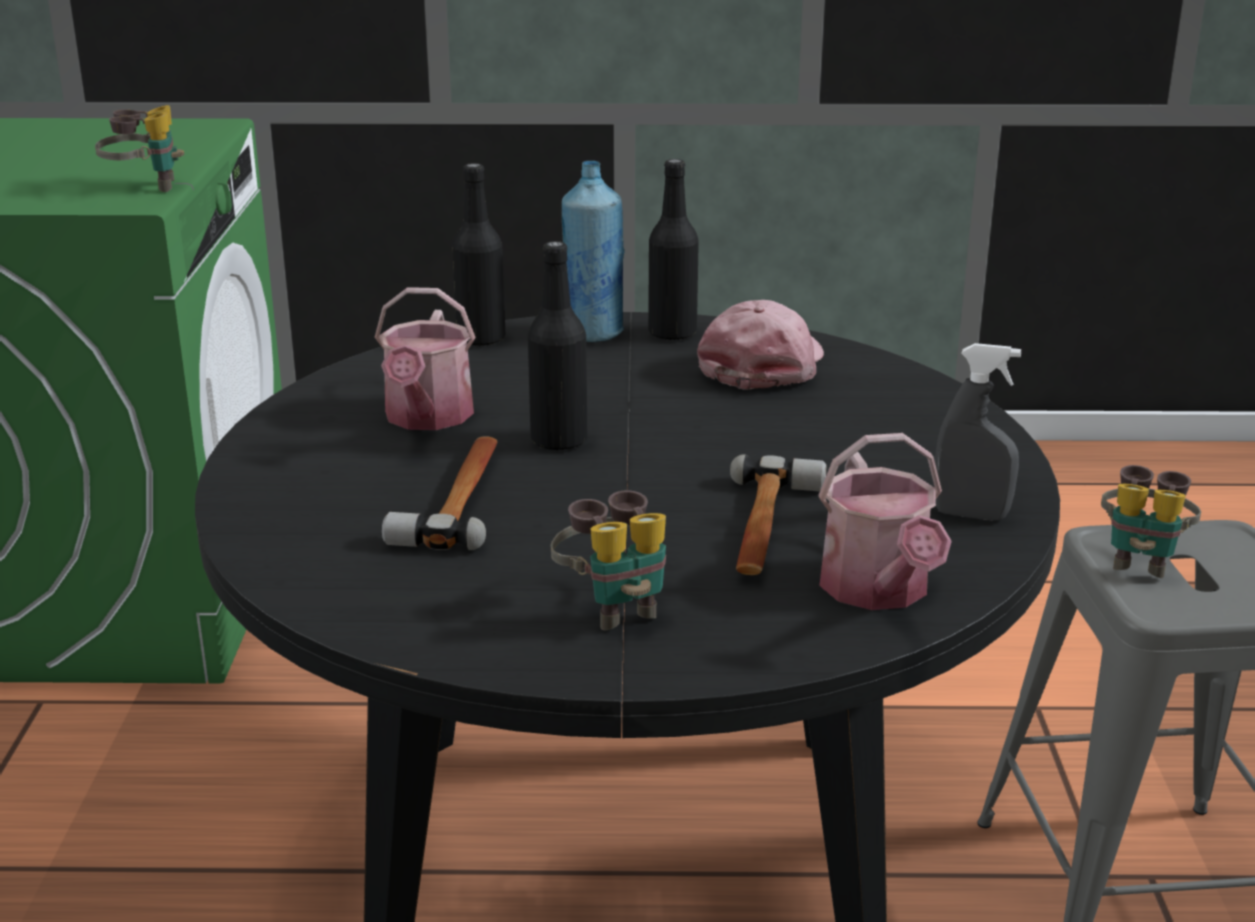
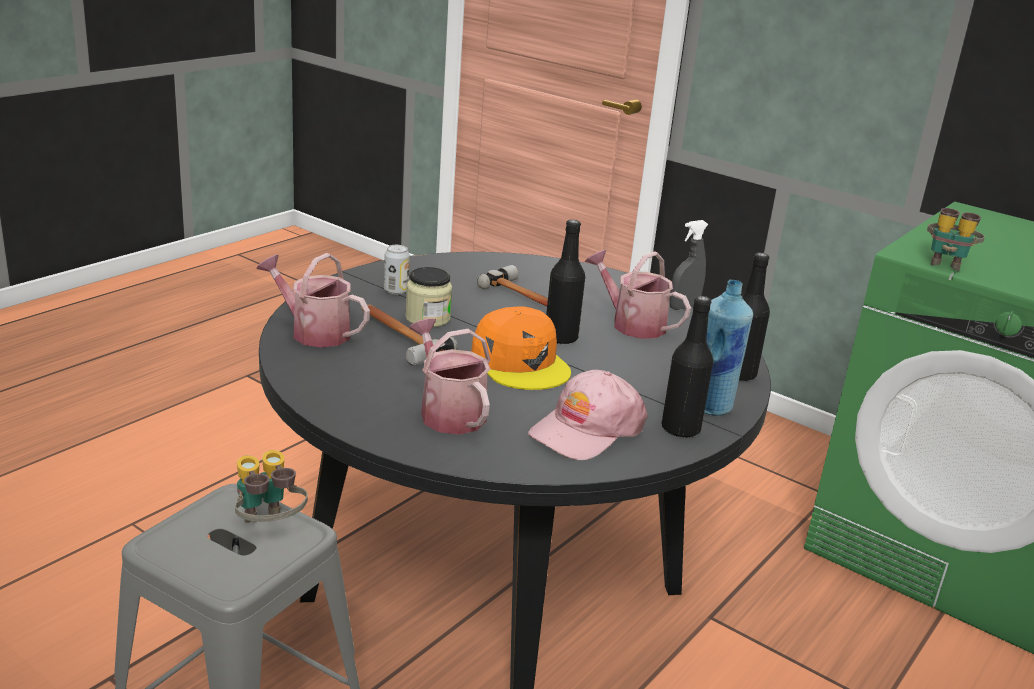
camera: 125 degrees right, 0 degrees up
binoculars [551,490,666,630] -> can [384,245,410,295]
pink cap [697,300,824,390] -> pink cap turned 75 degrees clockwise [528,370,648,460]
grey spray bottle [933,343,1021,521] -> grey spray bottle moved to [669,220,708,310]
none -> jar [405,267,452,327]
none -> watering can [409,318,490,435]
none -> orange cap [471,307,571,390]

